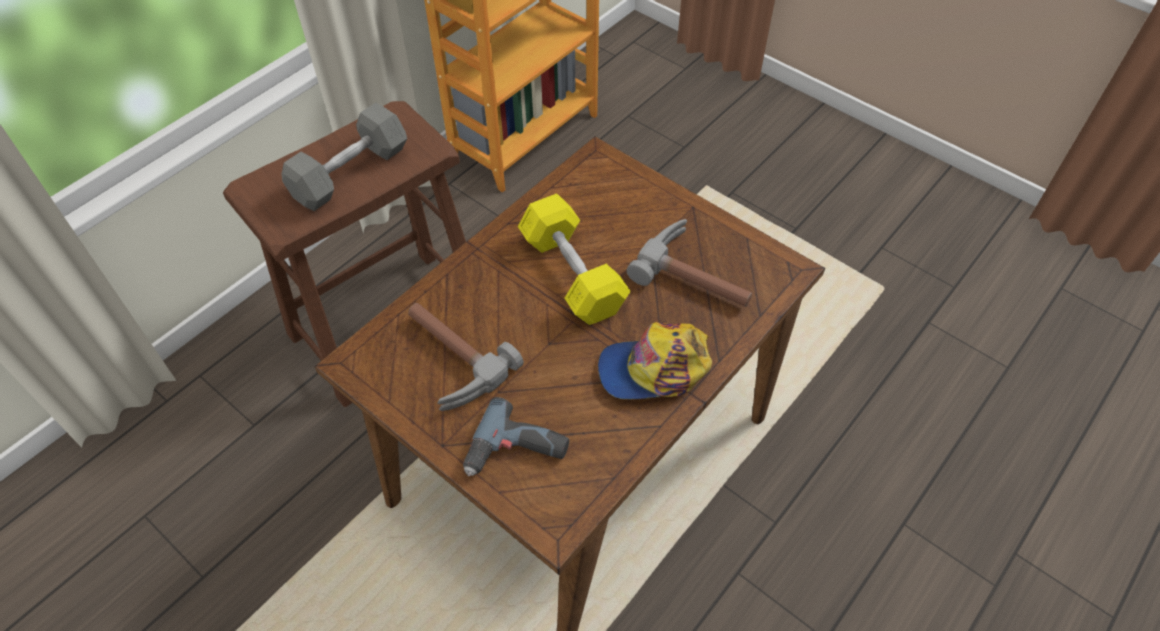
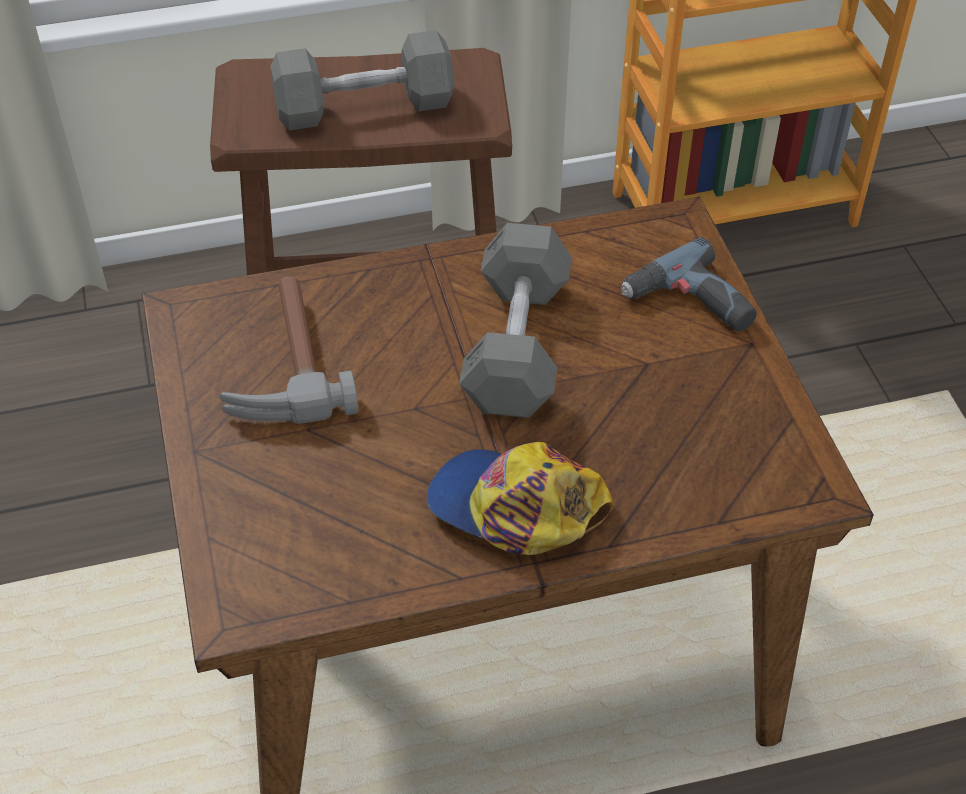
camera: 35 degrees right, 5 degrees down
power drill [463,397,569,476] -> power drill moved to [621,237,757,331]
yellow dumbbell [518,193,631,325] -> grey dumbbell [459,223,572,418]
hammer [627,219,752,307] -> none

